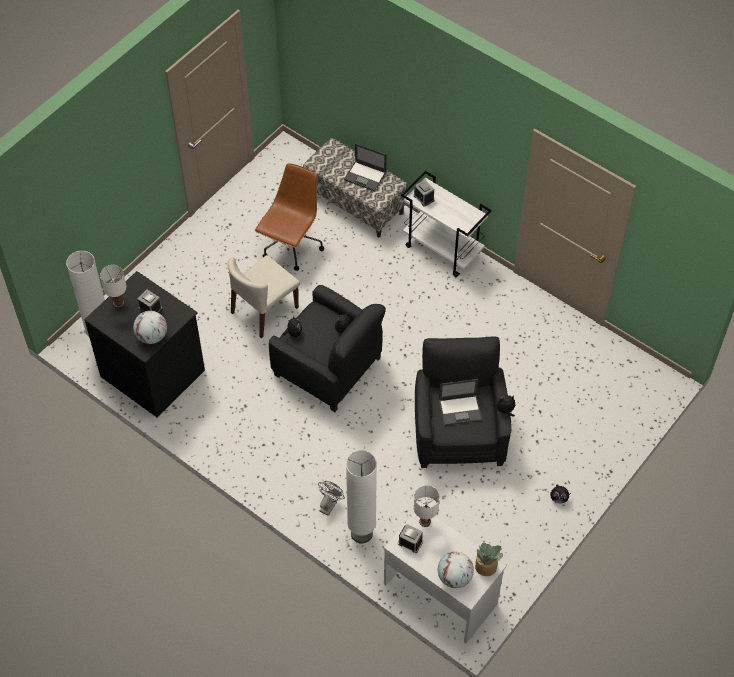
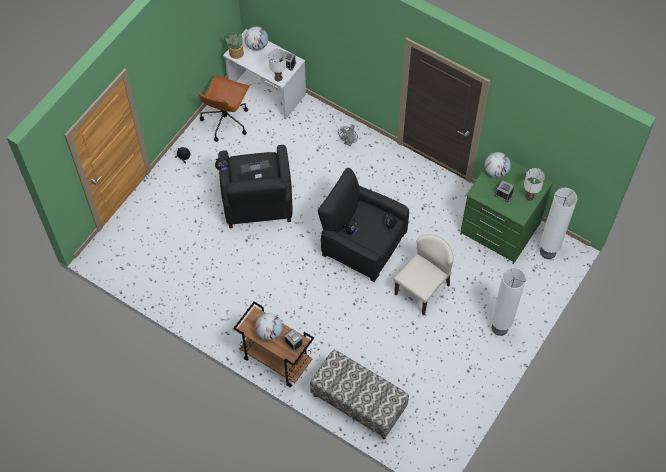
camera: 175 degrees right, 5 degrees up
black dresser [84,271,205,418] -> green dresser [460,160,553,264]
brown office chair [255,163,324,271] -> brown office chair moved to [198,75,250,142]
laptop [344,143,387,191] -> none
white floor lamp [346,450,377,544] -> white floor lamp moved to [491,268,526,336]
white cart [401,171,492,277] -> brown cart [233,302,314,387]
none -> globe [255,313,283,341]

